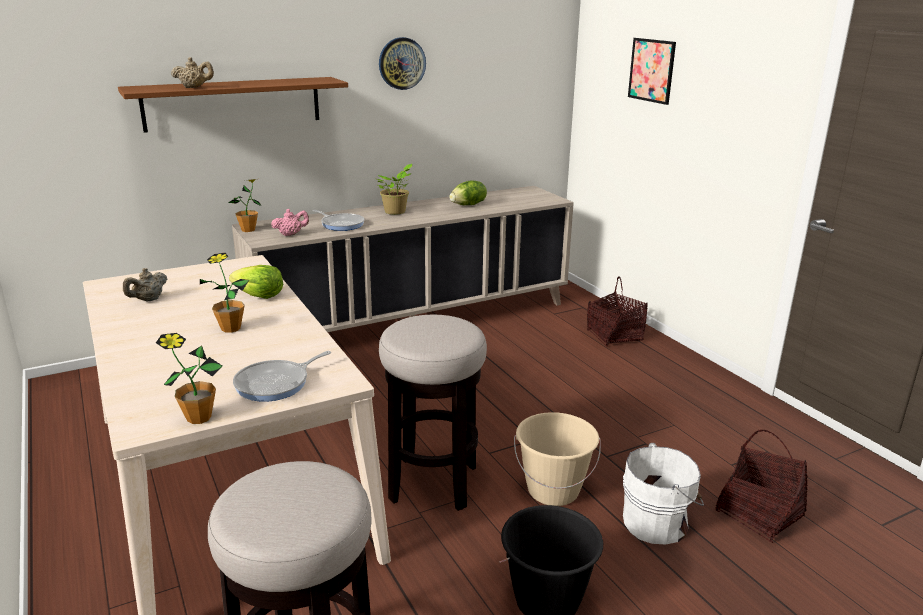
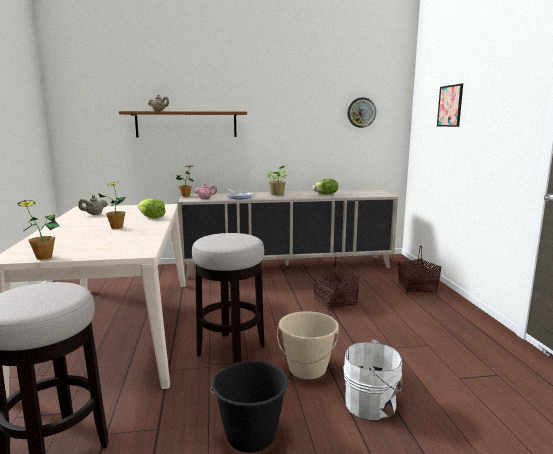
camera: 20 degrees right, 10 degrees down
frying pan [233,351,331,402] -> none
wall clock [379,37,426,90] -> wall clock moved to [347,97,376,128]
basket [716,430,808,543] -> basket moved to [313,256,359,311]

